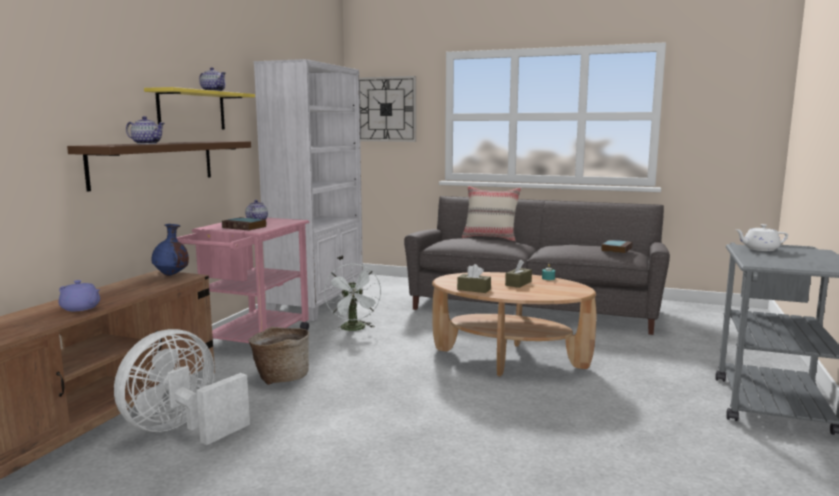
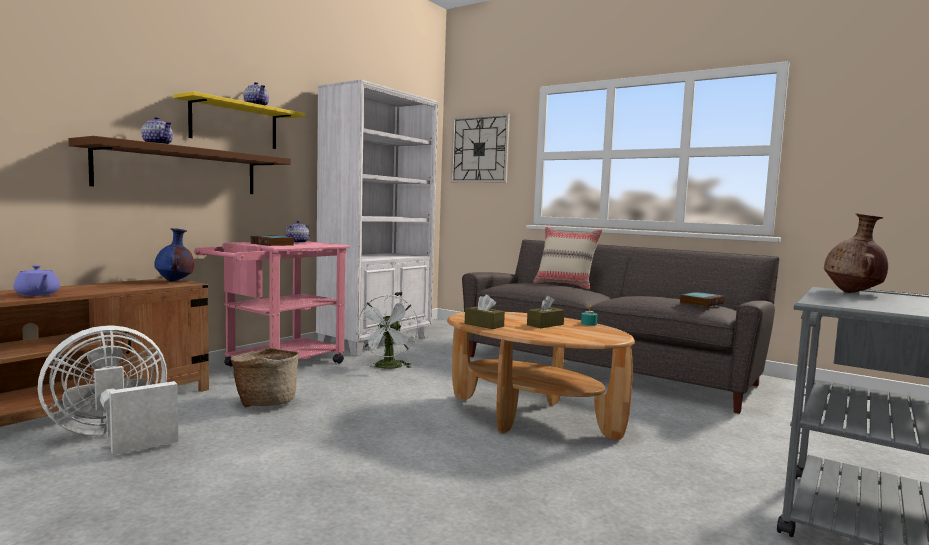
camera: 15 degrees right, 5 degrees down
white teapot [734,224,788,251] -> brown vase [824,213,888,293]

